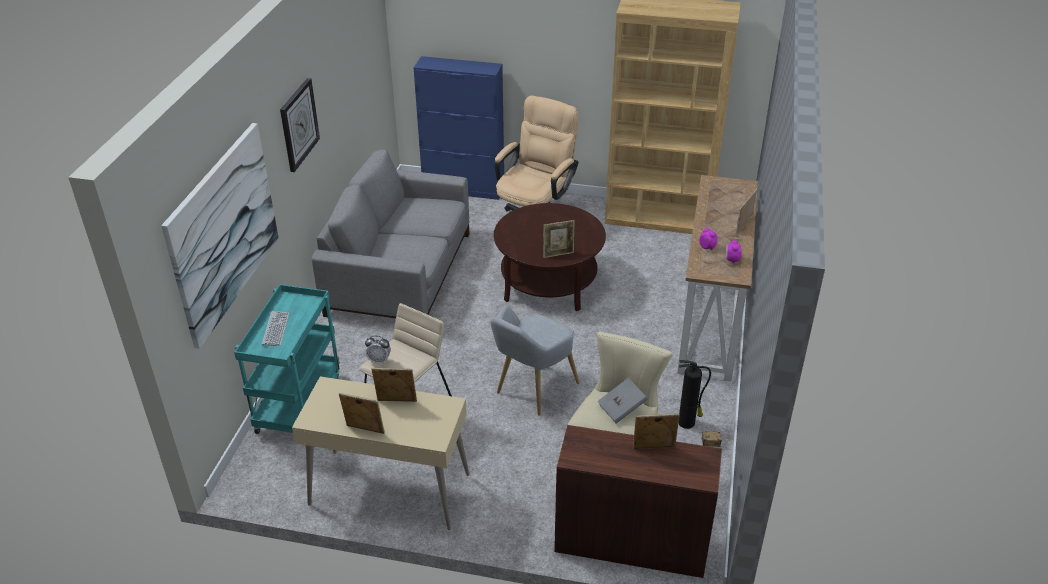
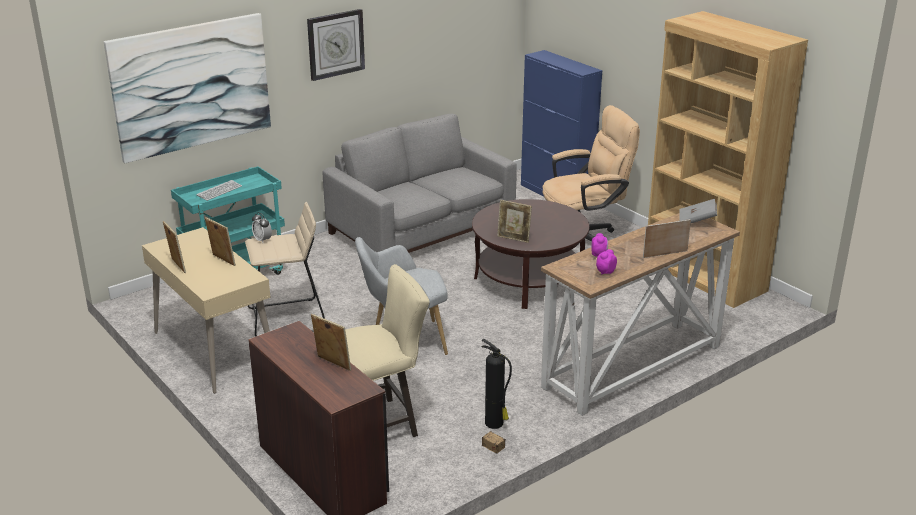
camera: 40 degrees right, 10 degrees down
grey book [597,378,648,424] -> grey book moved to [679,199,717,223]

